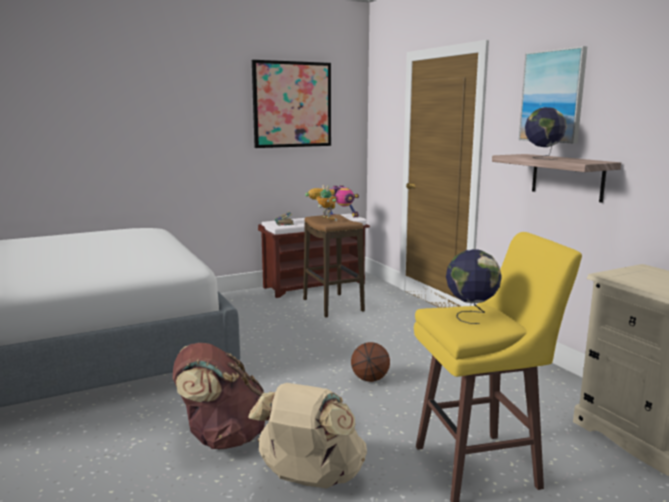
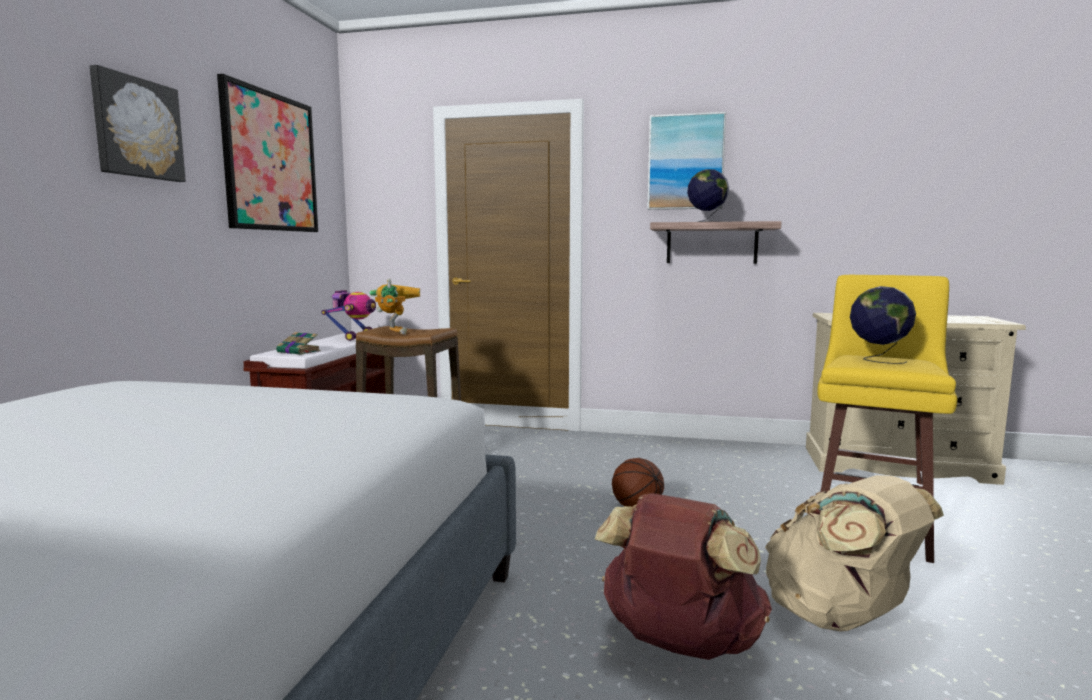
camera: 50 degrees left, 5 degrees down
toy robot [305,185,337,221] -> toy robot turned 75 degrees clockwise [370,278,420,334]
none -> picture [90,65,186,182]

